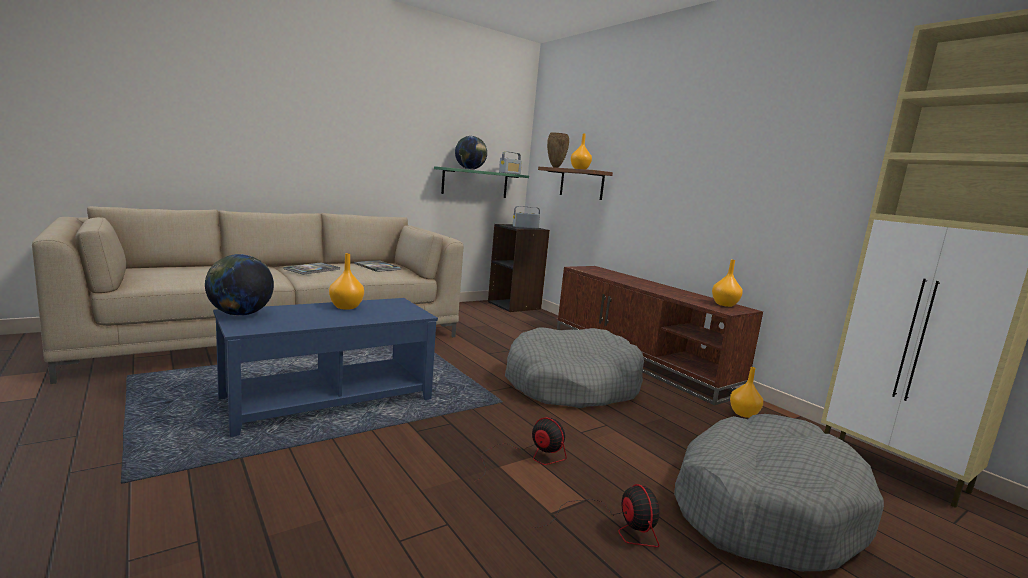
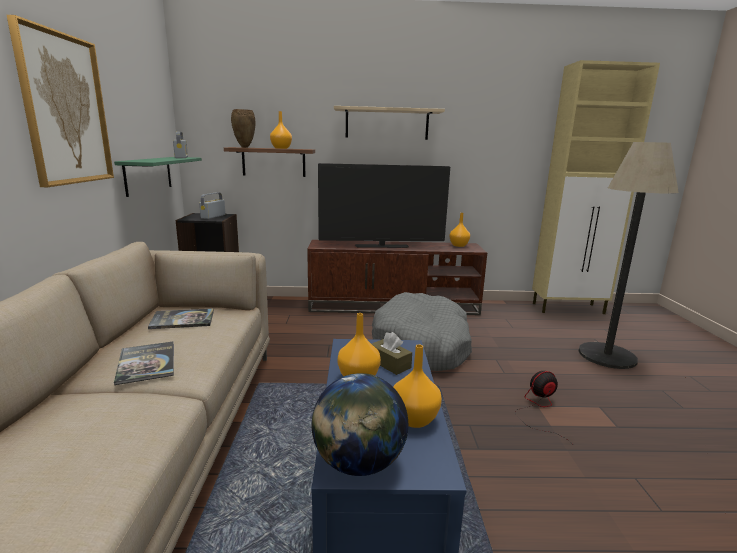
camera: 55 degrees left, 5 degrees up
globe [455,136,487,170] -> none
fan [532,484,659,547] -> none
grey dog bed [674,414,884,571] -> floor lamp [579,142,679,369]
orange vase [730,367,763,418] -> orange vase moved to [393,344,442,428]
none -> picture [7,15,114,187]
none -> television [318,163,450,248]
none -> beige shelf [334,106,445,140]
none -> brown tissue box [372,332,412,375]

